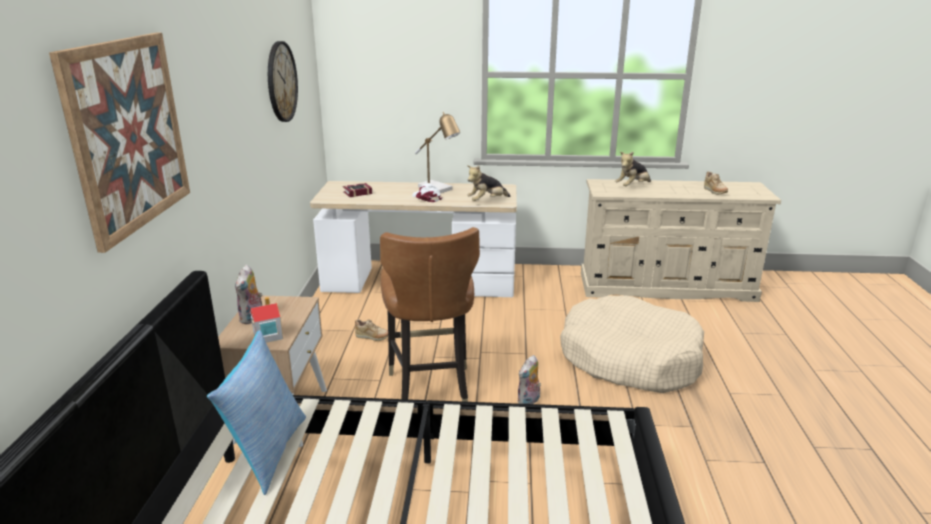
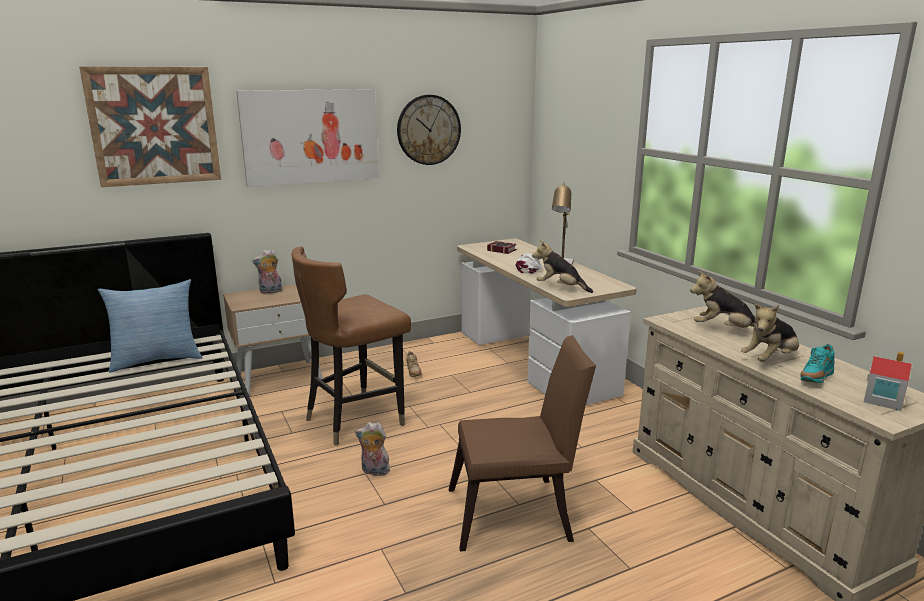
camera: 60 degrees right, 5 degrees down
toy house [250,297,283,343] -> toy house moved to [864,352,912,411]
beige dog bed [560,295,704,393] -> brown chair [449,335,596,552]
beige shoe [704,171,728,194] -> turquoise shoe [801,344,835,383]
none -> picture [236,89,379,187]
none -> plush toy [741,305,799,362]

